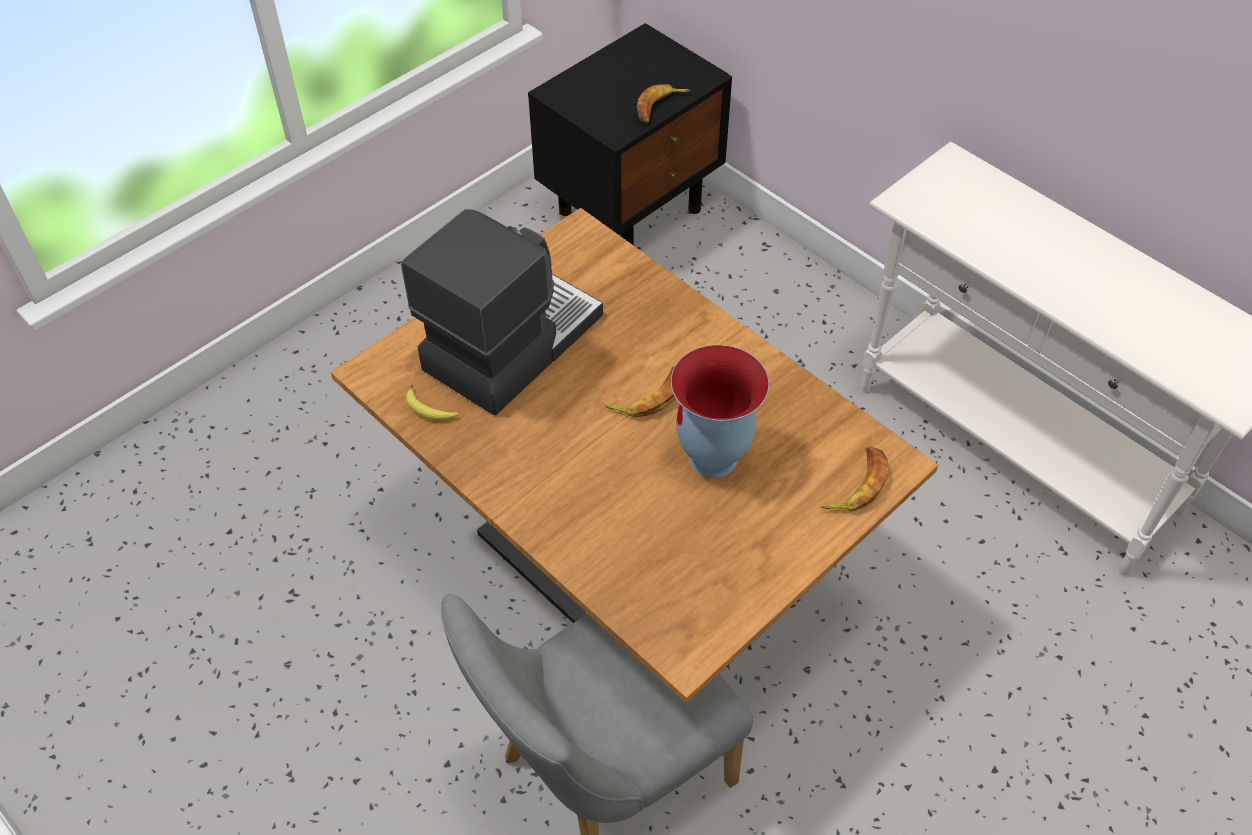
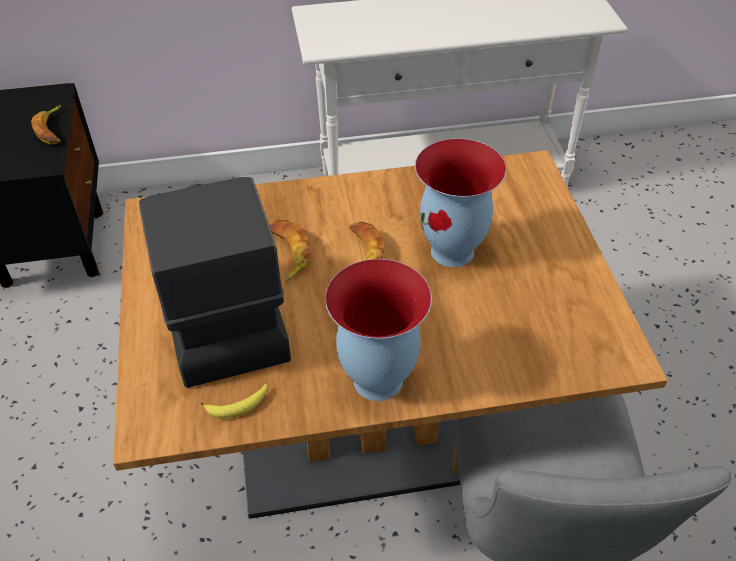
camera: 55 degrees left, 5 degrees down
banana [821,447,888,511] -> banana moved to [269,220,309,282]
none -> vase [325,259,432,401]

